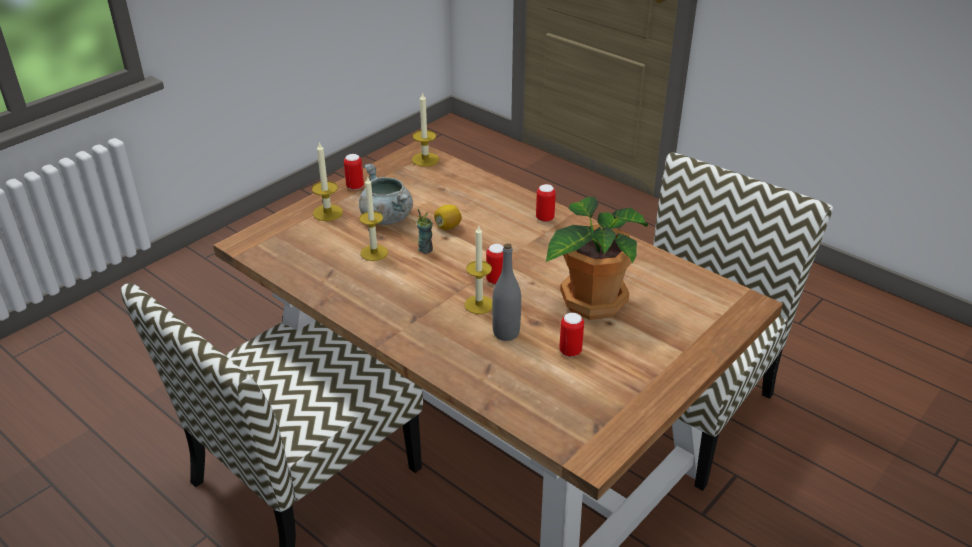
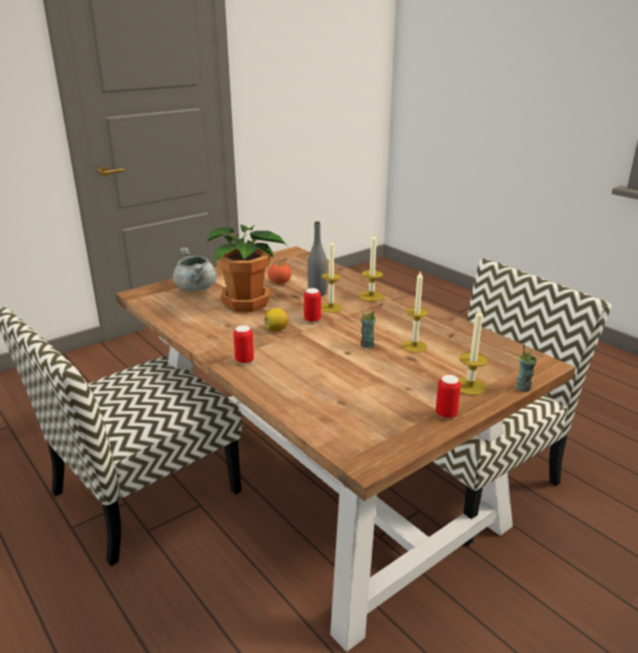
camera: 170 degrees left, 10 degrees down
grey cooking pot [359,164,413,225] -> grey cooking pot moved to [173,247,217,291]
candle [412,92,439,167] -> candle moved to [359,234,384,301]
lemon [434,205,462,230] -> lemon moved to [264,308,288,331]
can [559,313,584,357] -> tomato [268,261,292,284]
none -> cup [515,344,537,392]

